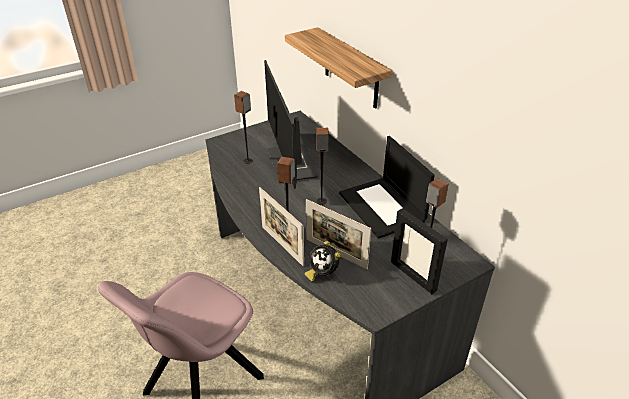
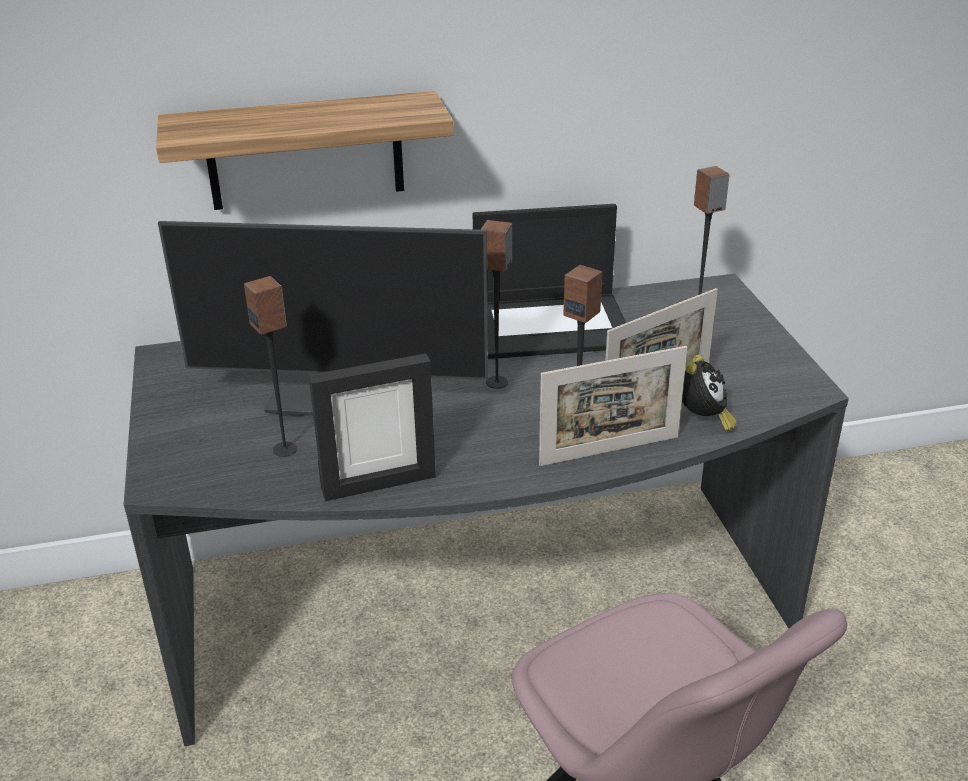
camera: 70 degrees left, 5 degrees down
alarm clock [305,241,341,282] -> alarm clock turned 45 degrees counterclockwise [682,355,736,431]
picture frame [391,208,448,294] -> picture frame moved to [308,353,436,501]

